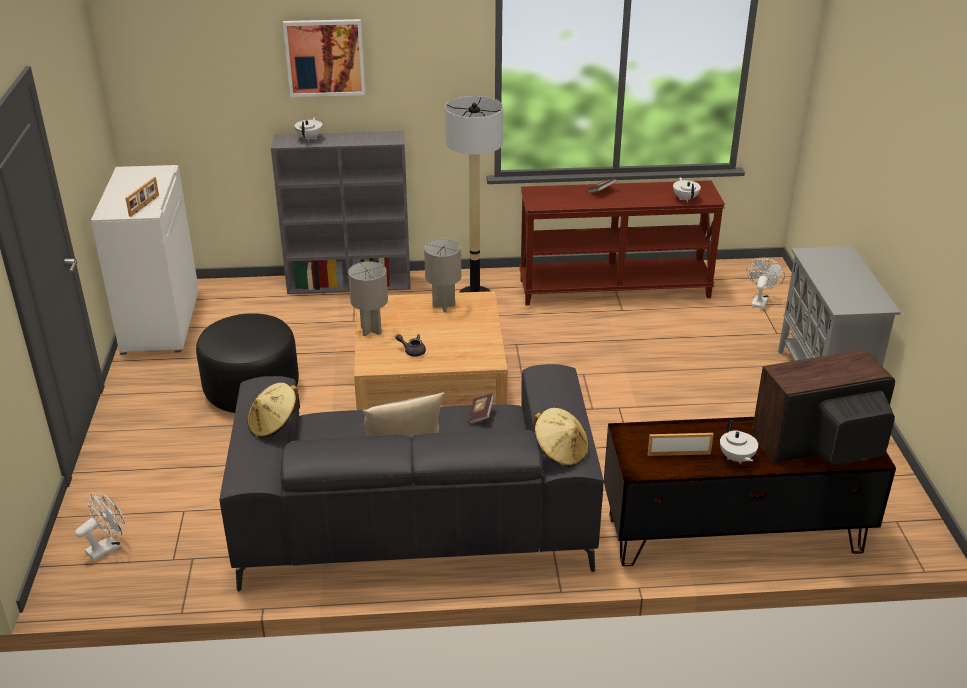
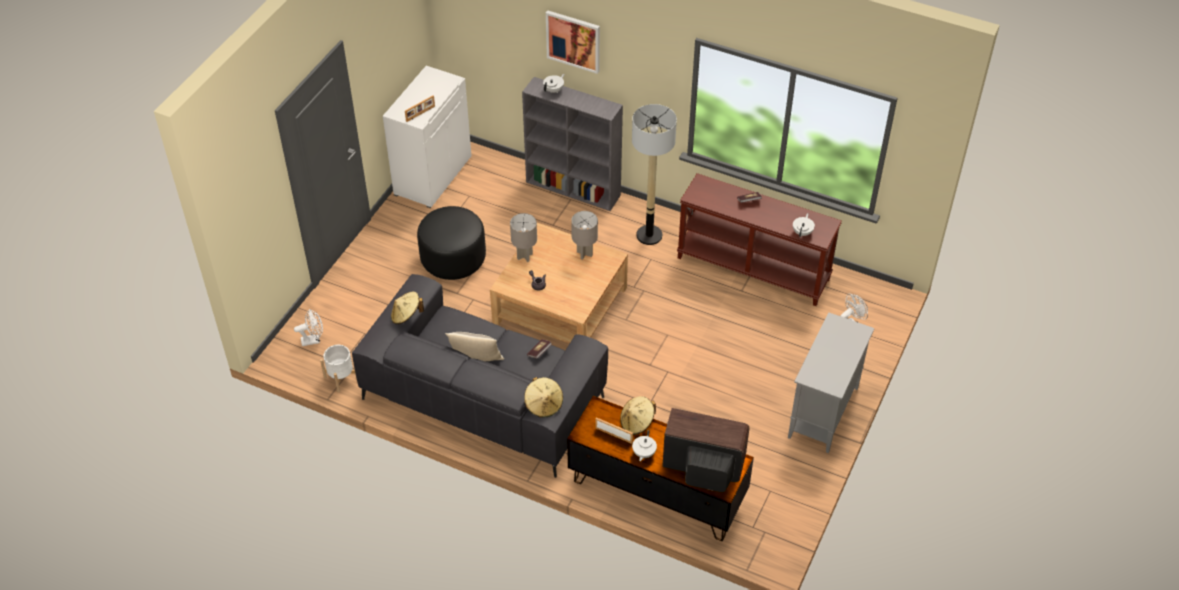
camera: 30 degrees right, 15 degrees up
none -> white planter [320,345,357,392]
none -> beige hat [620,396,656,435]

